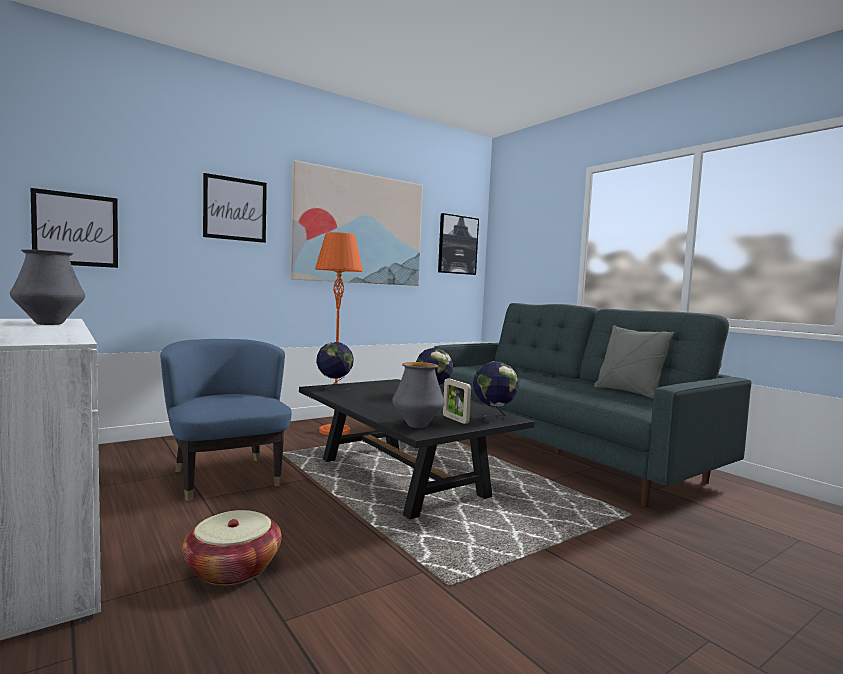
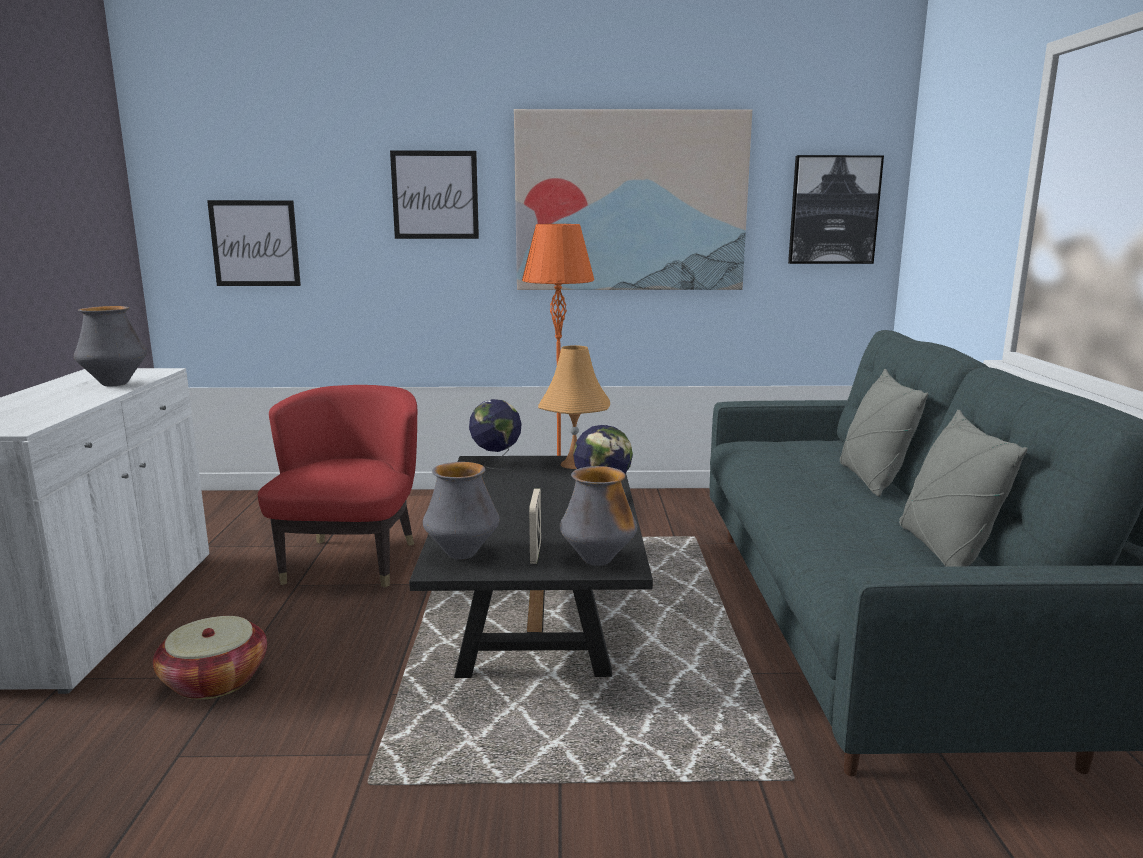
camera: 35 degrees right, 10 degrees up
blue armchair [160,339,292,501] -> red armchair [258,385,417,588]
globe [473,361,519,423] -> vase [560,466,637,566]
none -> orange table lamp [538,345,610,469]
none -> grey pillow [840,369,928,497]

